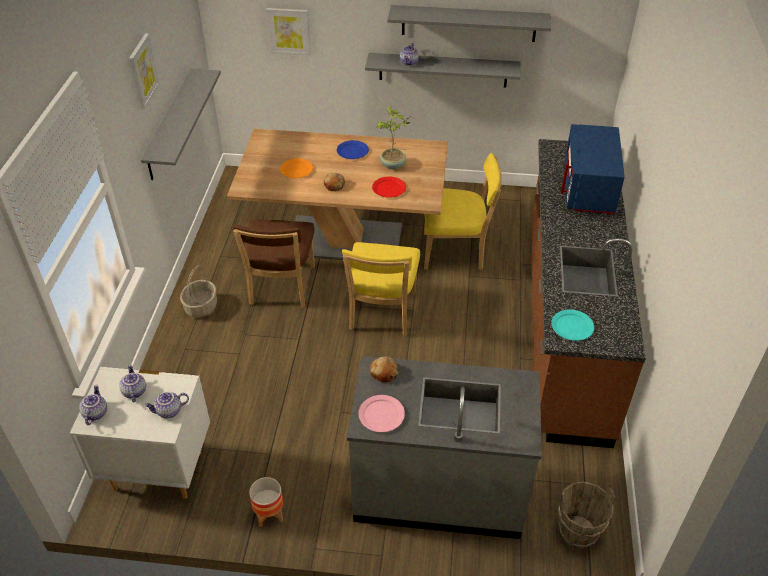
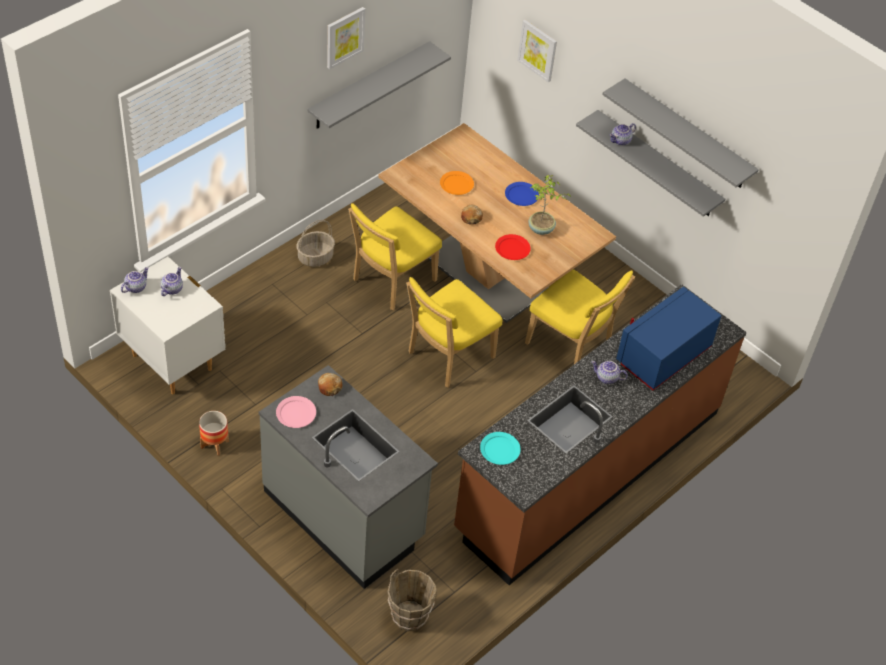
camera: 35 degrees right, 5 degrees up
teapot [144,392,189,418] -> teapot moved to [591,361,628,384]
brown chair [233,219,315,308] -> yellow chair [348,203,442,310]

